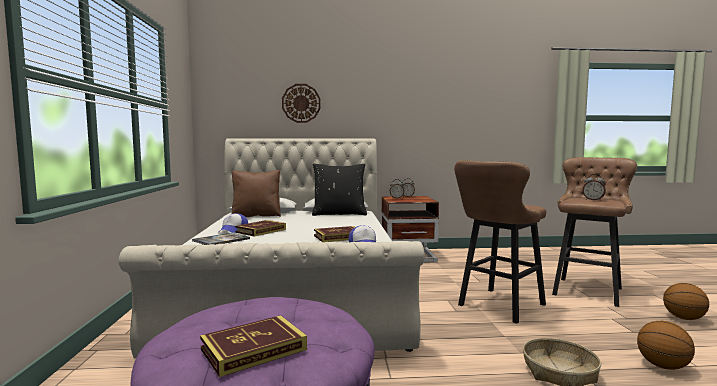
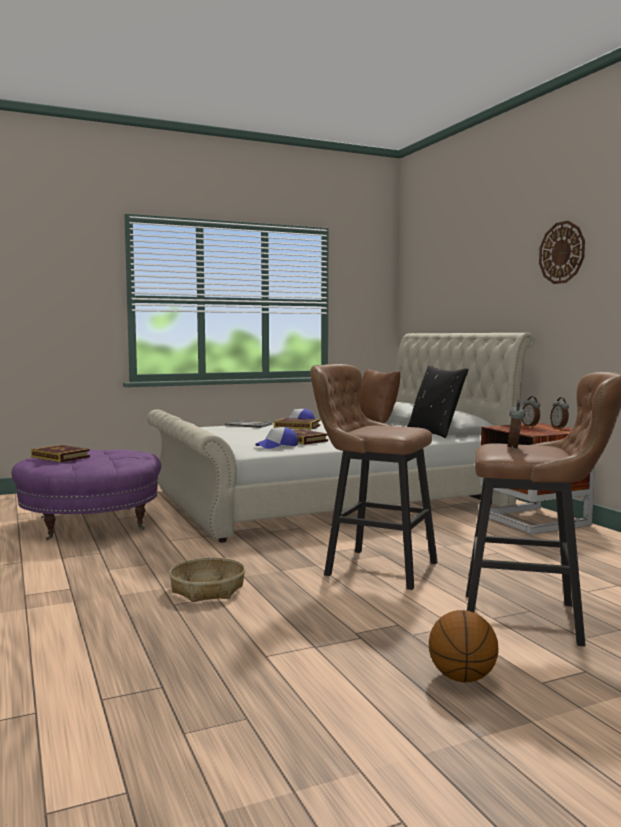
camera: 70 degrees right, 0 degrees up
wall clock [282,84,320,123] -> wall clock moved to [539,221,585,284]
basketball [637,321,695,370] -> none

